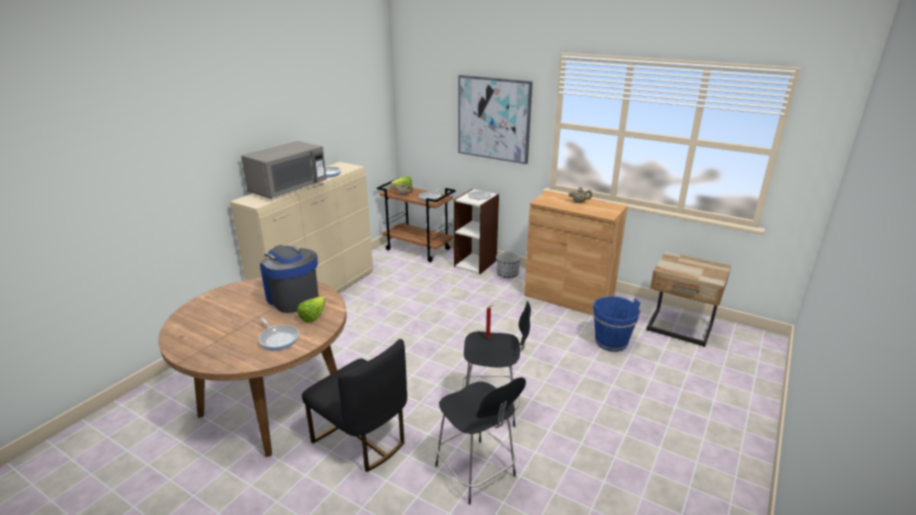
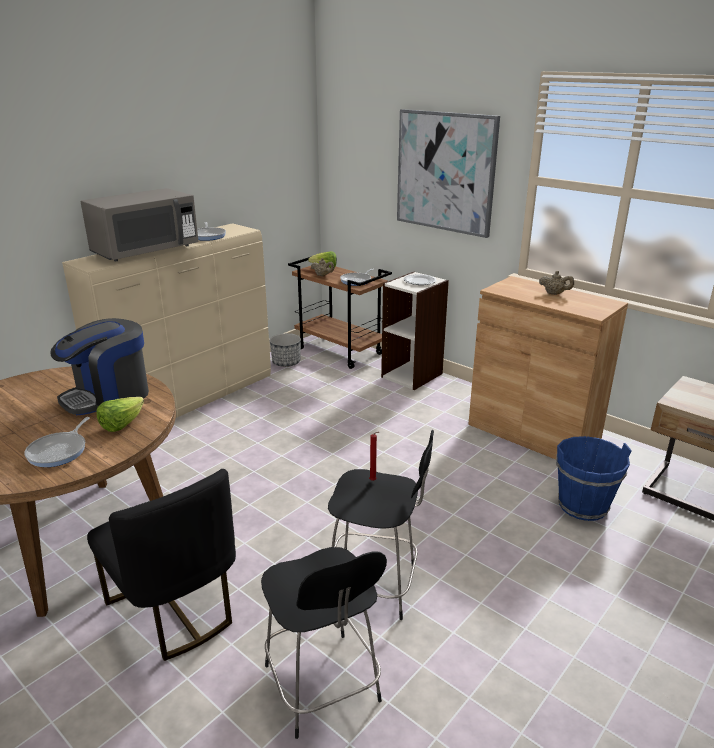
camera: 10 degrees right, 0 degrees up
frying pan [258,318,299,350] -> frying pan turned 45 degrees clockwise [24,417,90,467]
coffee machine [260,245,319,313] -> coffee machine turned 105 degrees counterclockwise [50,318,149,415]
planter [496,252,521,278] -> planter moved to [270,333,301,367]

